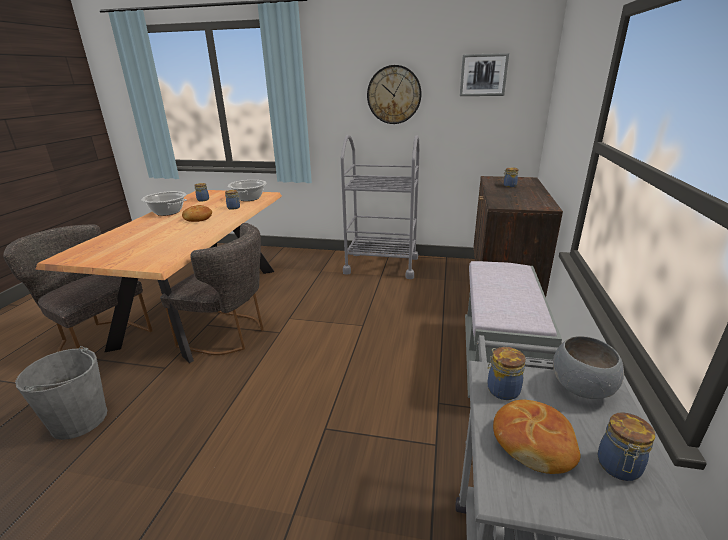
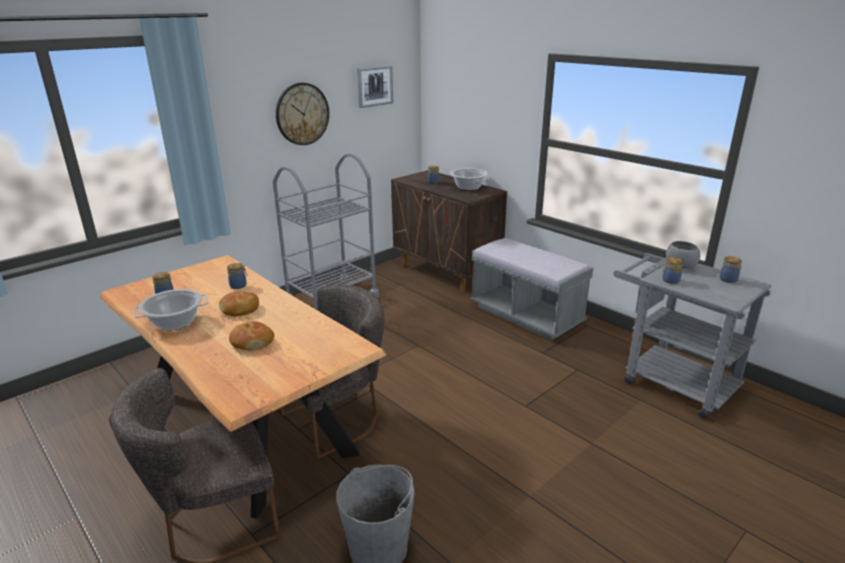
camera: 55 degrees left, 0 degrees up
cooking pot [228,180,266,201] -> cooking pot moved to [450,168,489,190]
bread [493,399,580,474] -> bread moved to [229,321,274,350]

